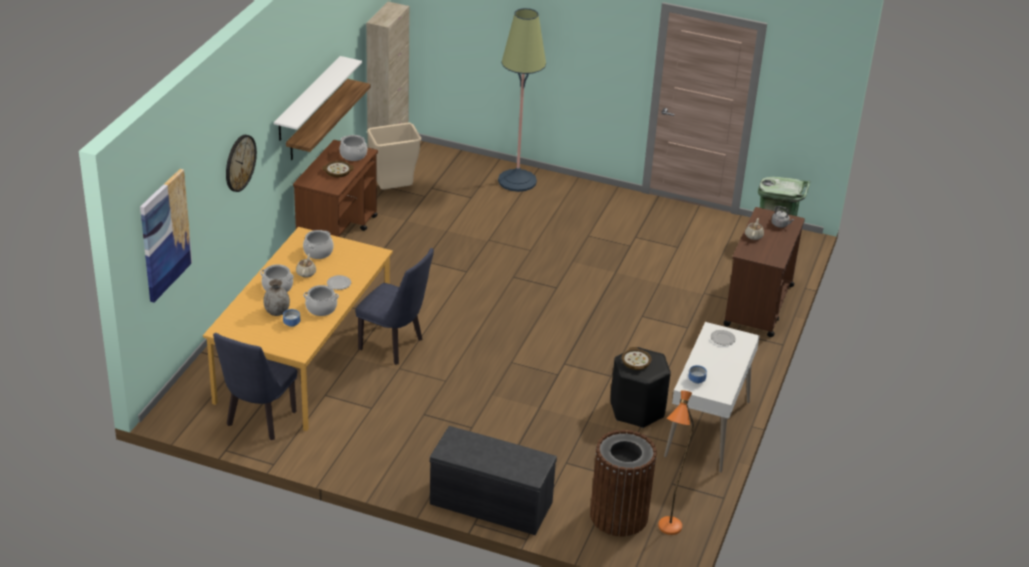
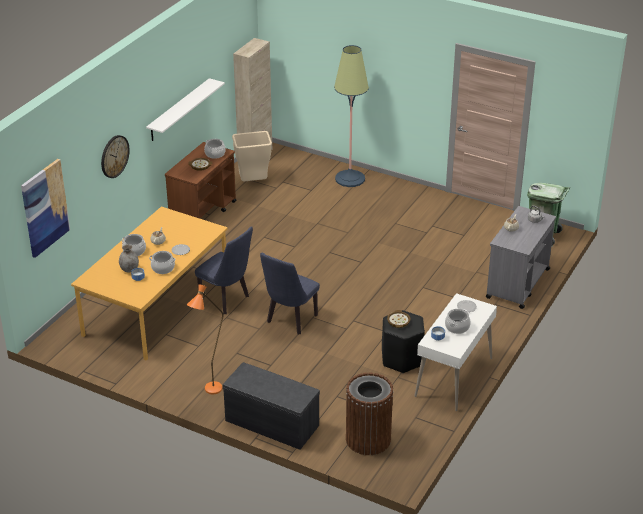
camera: 10 degrees right, 0 degrees up
blue chair [213,333,297,440] -> blue chair moved to [260,253,320,334]
shelf [286,79,371,160] -> none
cooking pot [303,230,334,259] -> cooking pot moved to [445,309,471,334]
orange floor lamp [658,390,694,535] -> orange floor lamp moved to [187,284,223,394]
brown cart [723,207,805,337] -> grey cart [486,206,556,309]

